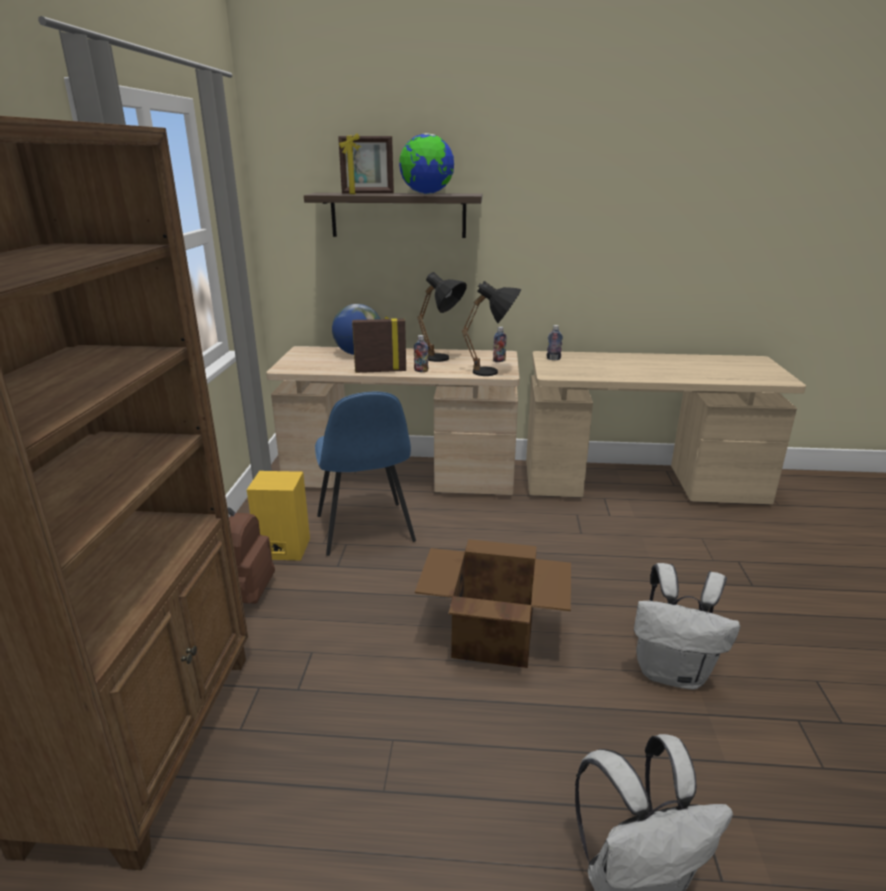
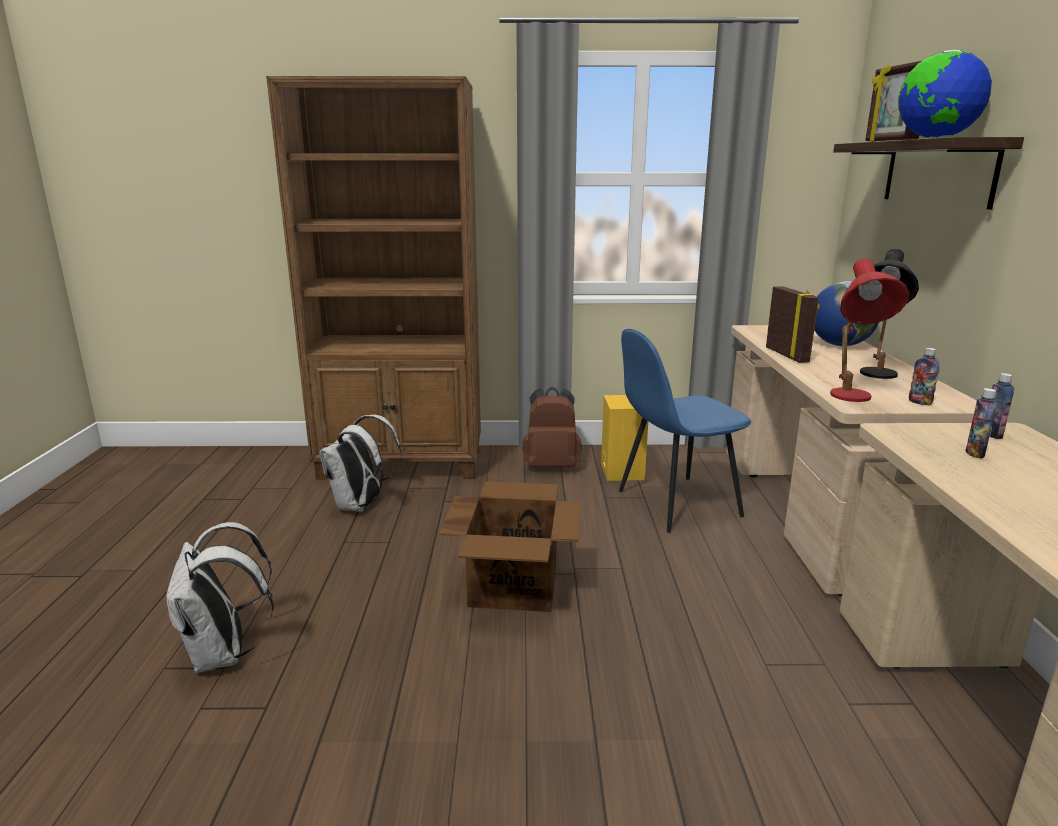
camera: 85 degrees right, 5 degrees down
bottle [414,335,428,372] -> bottle moved to [966,388,997,459]
black table lamp [462,281,521,376] -> red table lamp [830,259,910,402]
white backpack [634,563,740,690] -> white backpack moved to [319,415,402,512]

